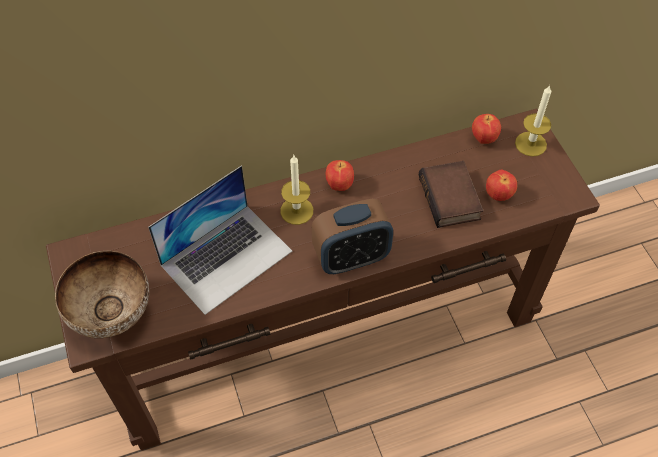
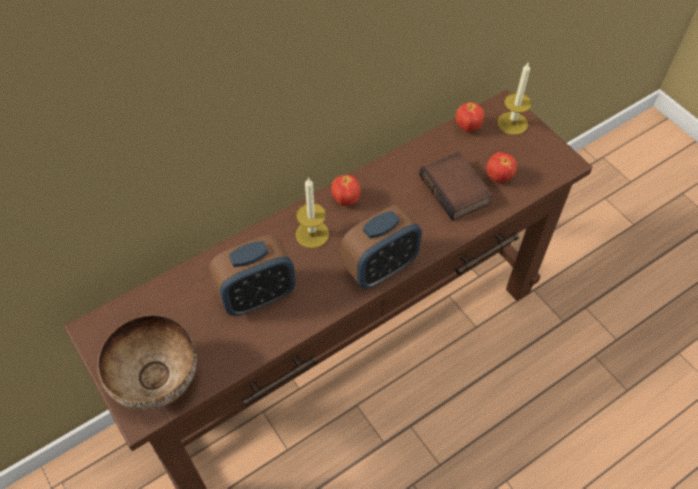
camera: 15 degrees left, 0 degrees up
laptop [148,166,292,315] -> alarm clock [209,235,296,316]

